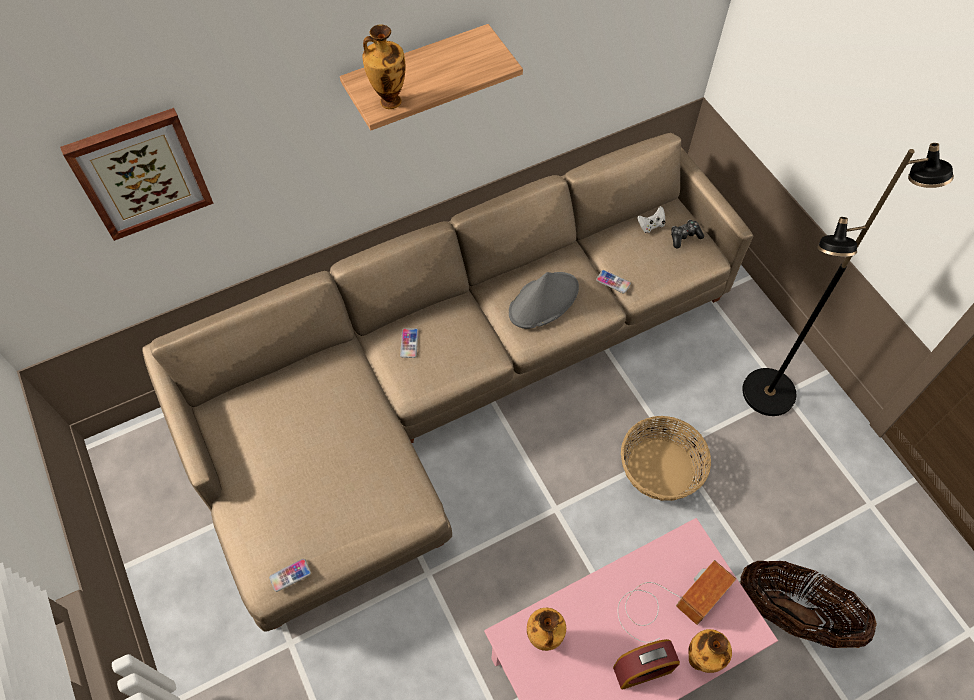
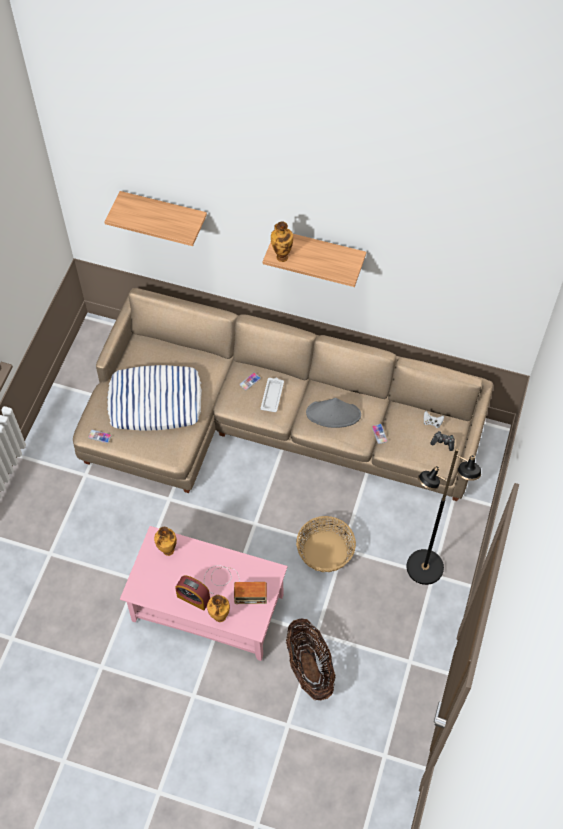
camera: 45 degrees right, 0 degrees up
picture [60,108,214,241] -> shelf [104,191,207,246]
none -> pillow [107,365,202,431]
none -> white tray [260,378,284,412]

